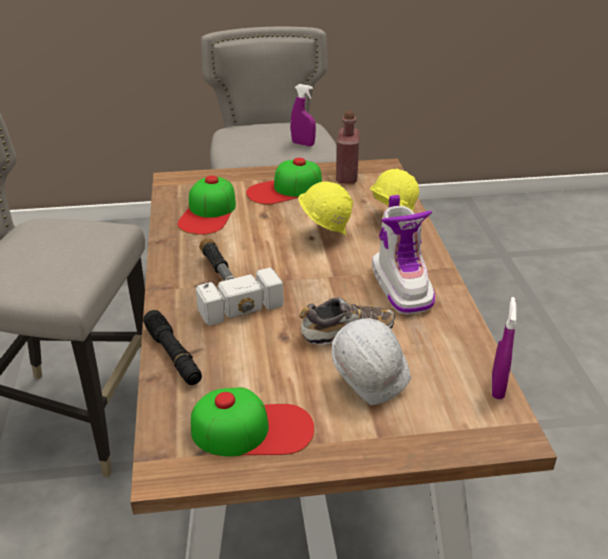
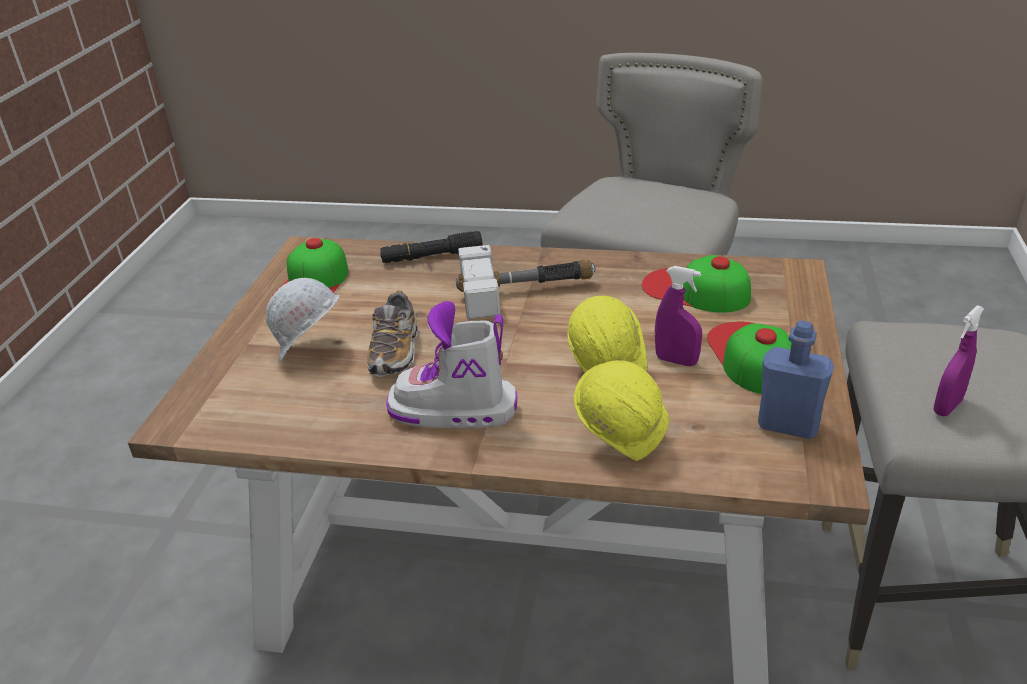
camera: 110 degrees right, 0 degrees up
red bottle [336,111,360,184] -> blue bottle [758,320,834,439]
purple spray bottle [492,297,517,399] -> purple spray bottle moved to [655,266,702,366]

